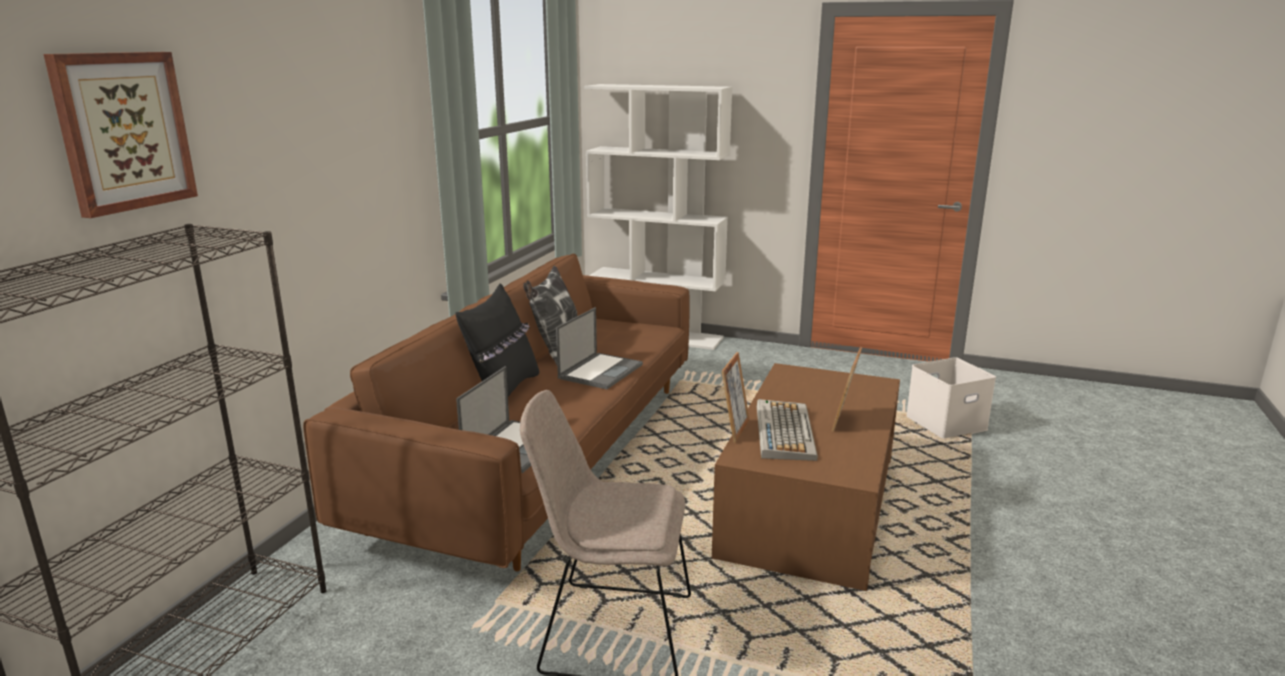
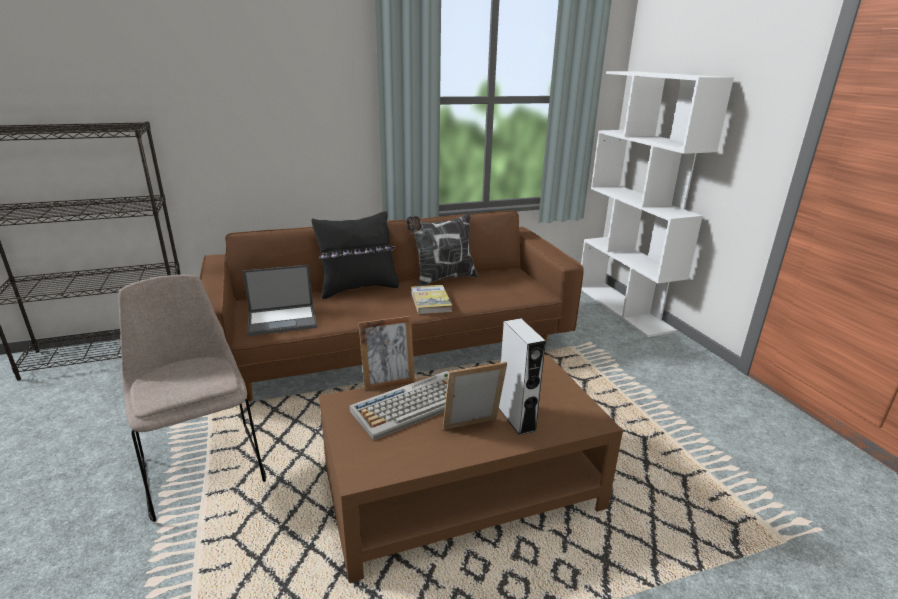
camera: 50 degrees right, 5 degrees up
picture [44,52,198,218] -> none
laptop [556,307,643,389] -> book [411,285,452,314]
white storage box [906,357,996,438] -> none
none -> grey speaker [499,318,546,435]

